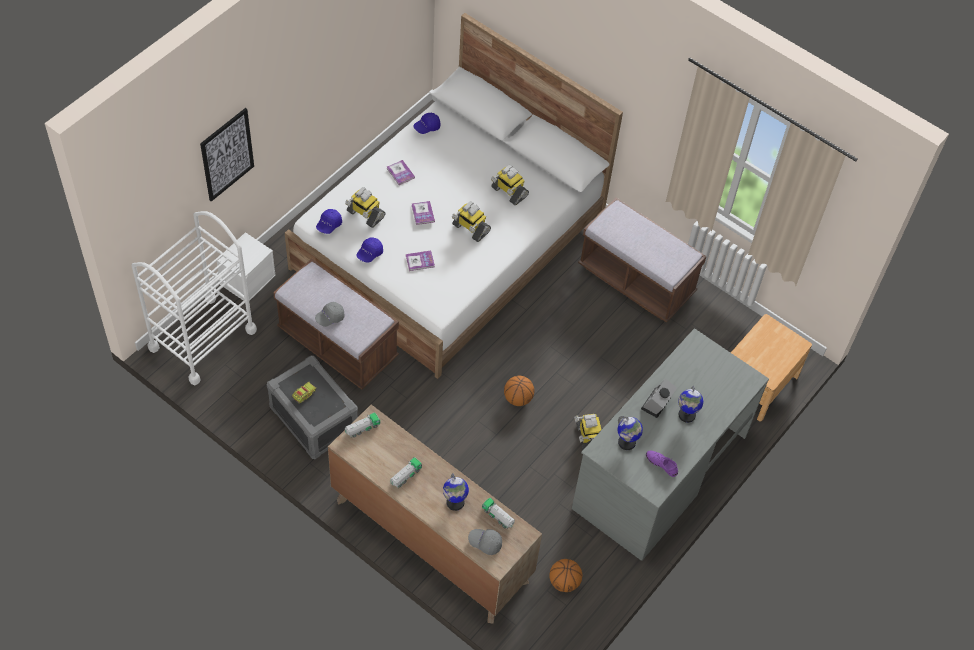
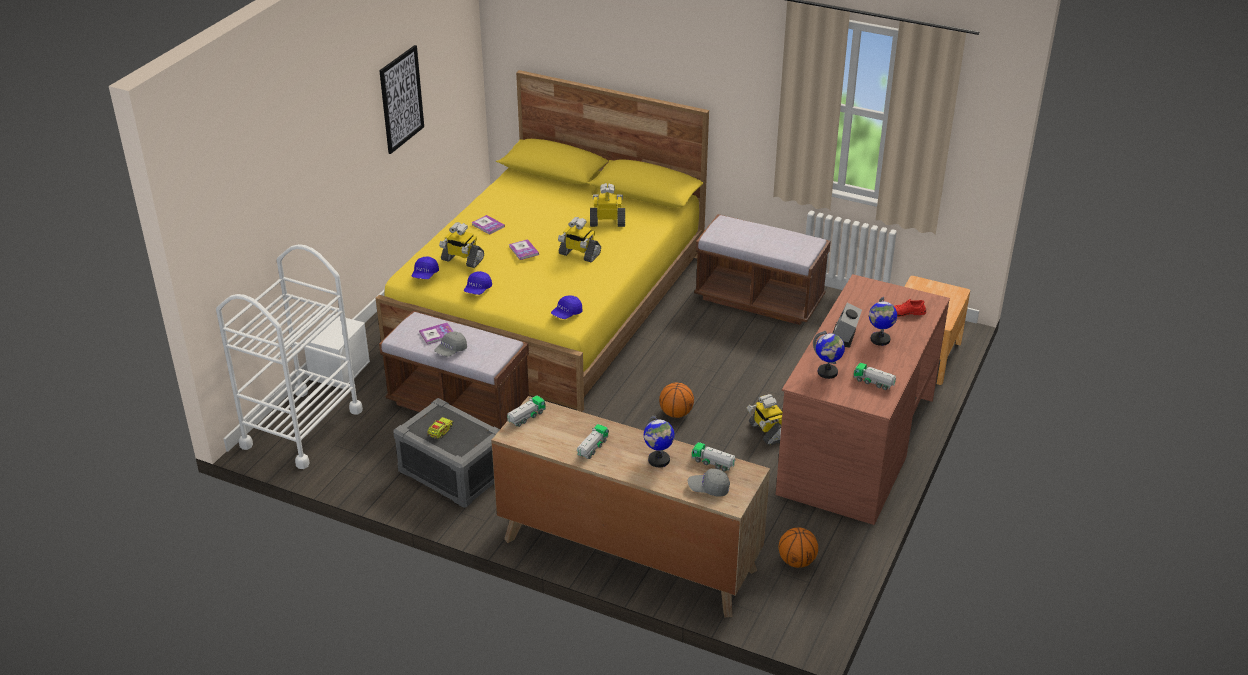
camera: 10 degrees left, 20 degrees down
picture [200,108,254,202] -> picture moved to [379,45,424,154]
white bed [285,13,623,379] -> yellow bed [376,70,709,412]
book [406,251,435,271] -> book moved to [419,323,454,345]
blue cap [413,113,440,134] -> blue cap moved to [551,295,582,319]
toy robot [491,165,529,205] -> toy robot turned 150 degrees clockwise [590,183,625,227]
grey desk [572,328,769,561] -> brown desk [776,274,950,525]
purple shoe [646,451,678,477] -> toy truck [854,363,896,390]
none -> red shoe [894,299,926,317]

